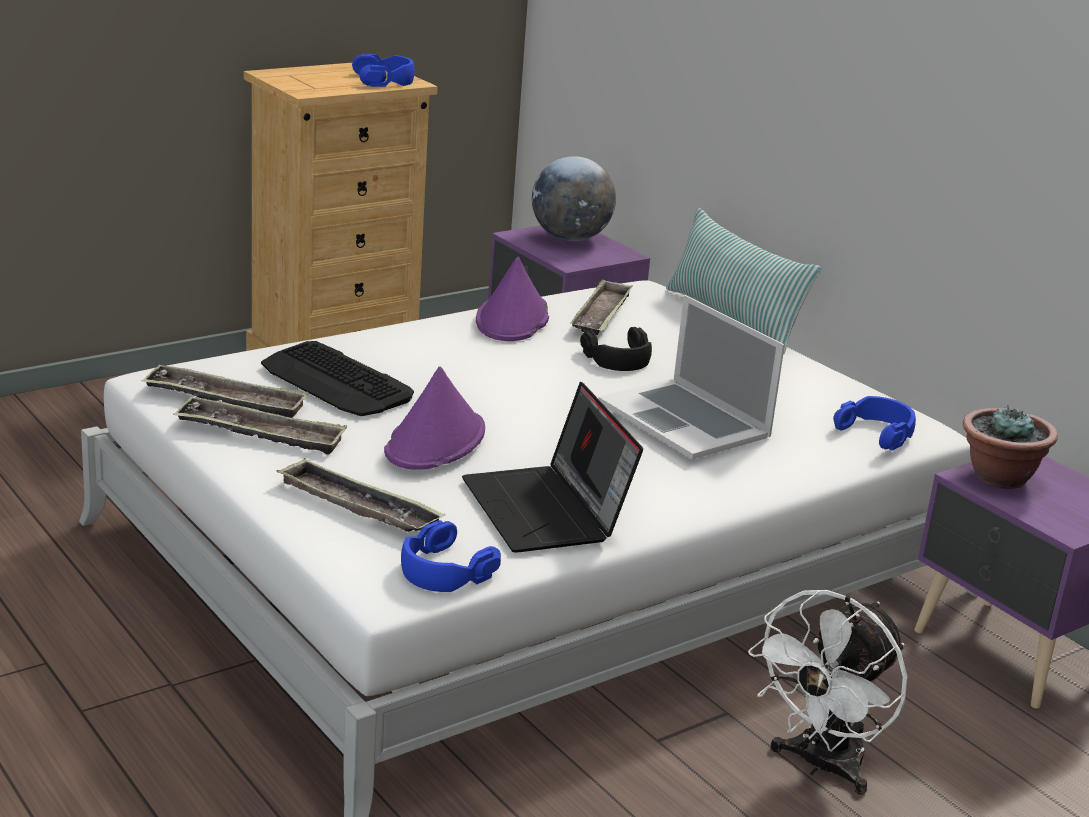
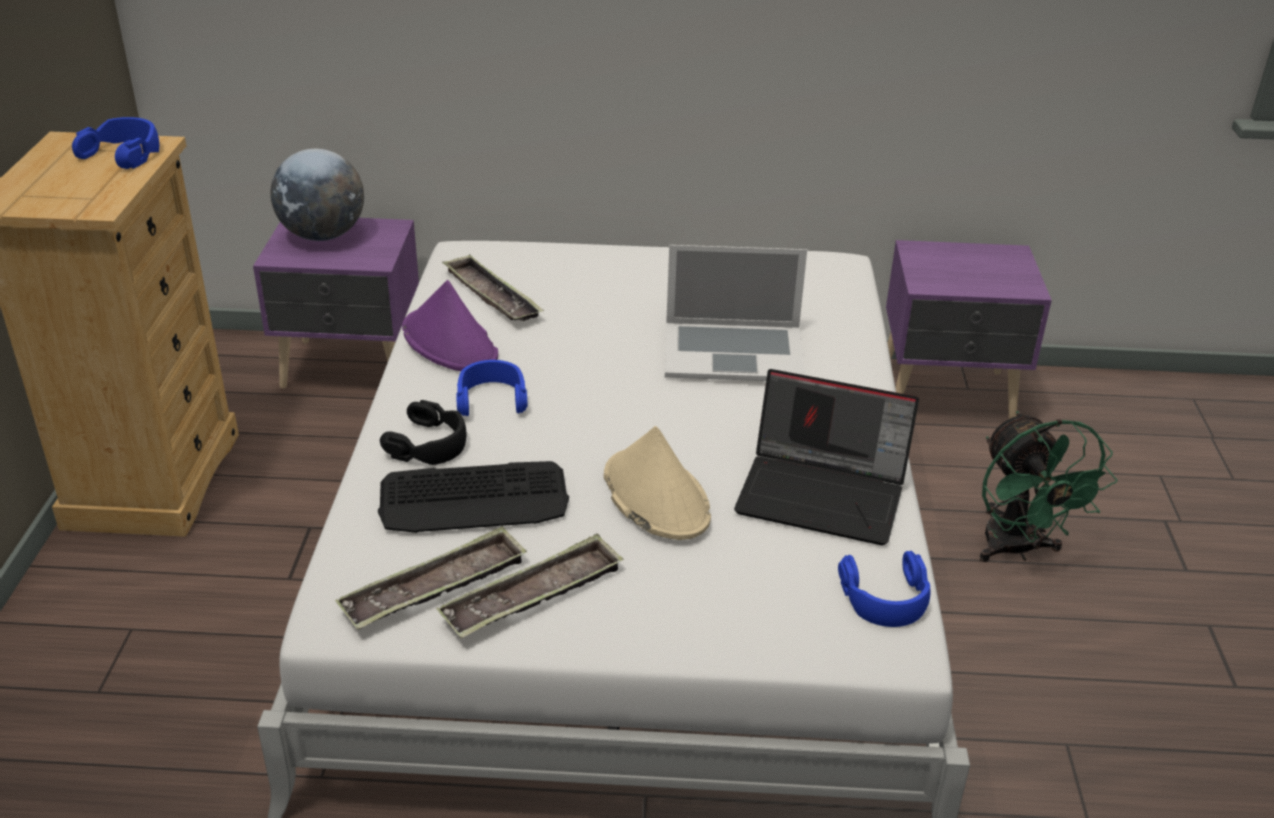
camera: 50 degrees left, 10 degrees up
tray [276,458,445,532] -> none
purple hat [384,367,485,470] -> beige hat [604,426,711,540]
black headphones [580,327,652,371] -> black headphones moved to [380,400,466,465]
pillow [666,208,822,354] -> none
white fan [748,590,907,795] -> green fan [979,411,1118,562]
blue headphones [833,396,916,450] -> blue headphones moved to [456,360,528,416]
potted plant [963,405,1058,489] -> none

